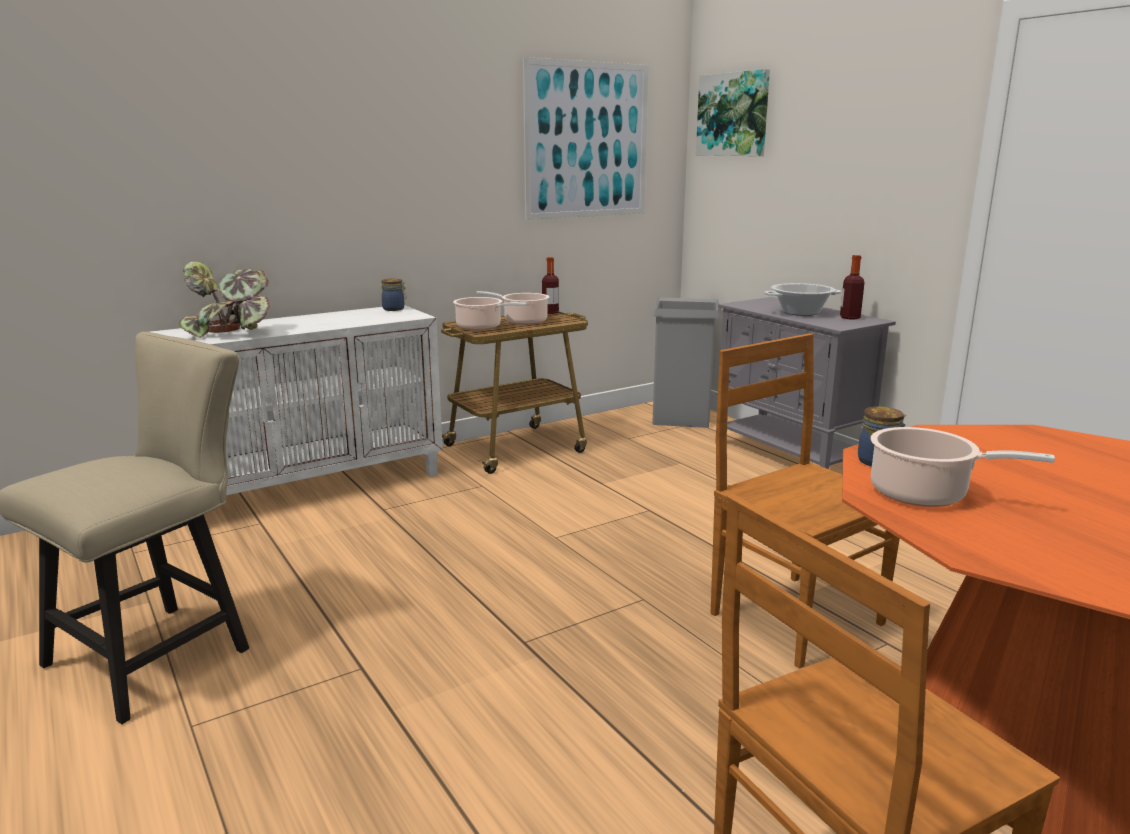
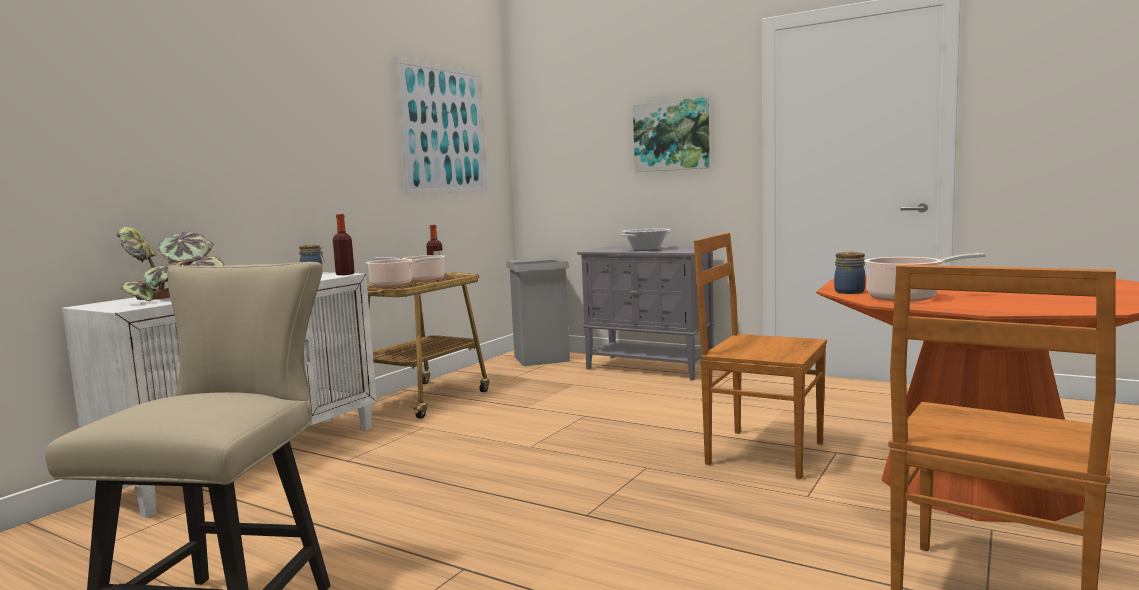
camera: 25 degrees left, 10 degrees down
picture [696,69,770,156] -> picture moved to [633,97,710,172]
bottle [840,255,865,319] -> bottle moved to [333,214,355,275]

